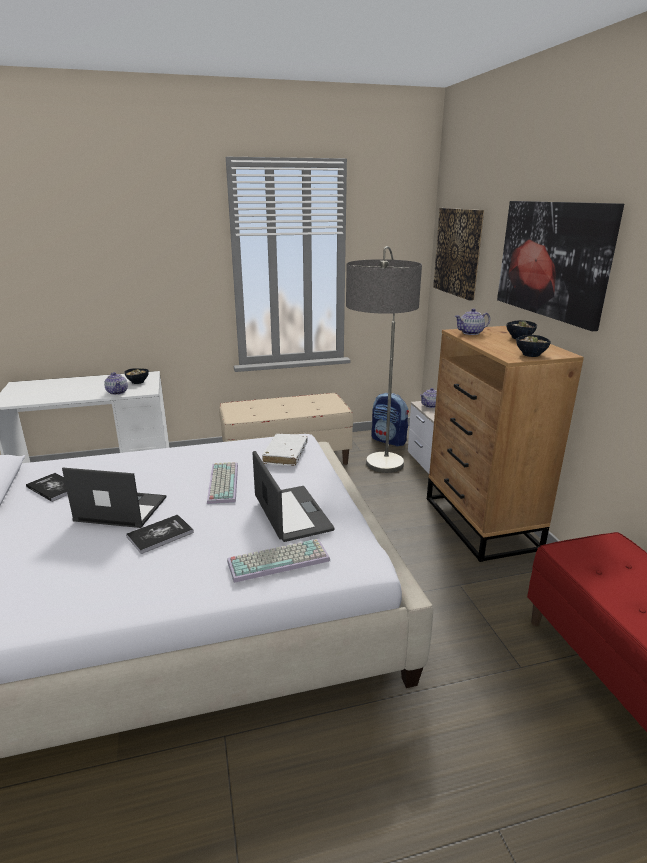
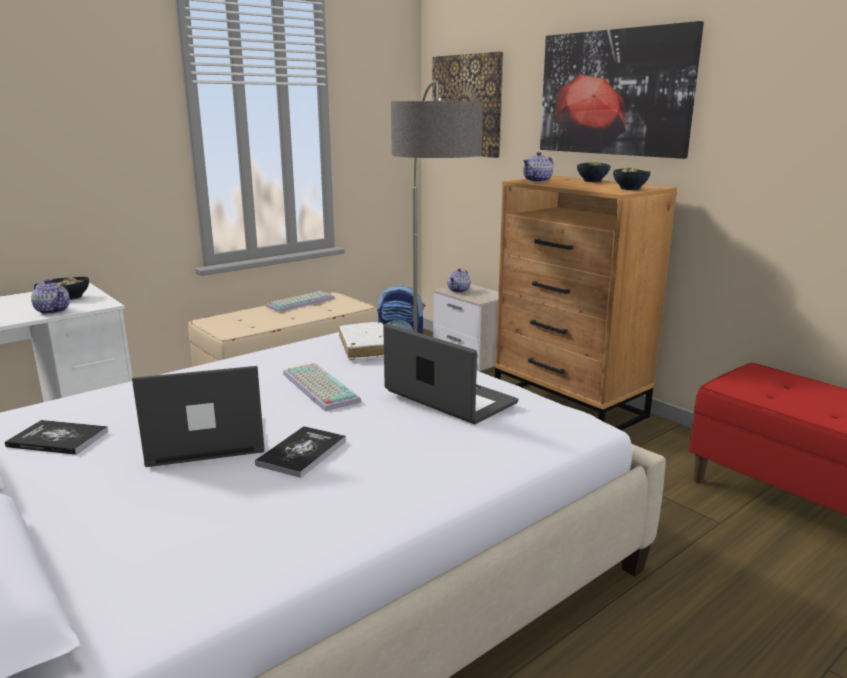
camera: 25 degrees left, 5 degrees down
keyboard [227,539,330,583] -> keyboard moved to [266,291,335,312]

